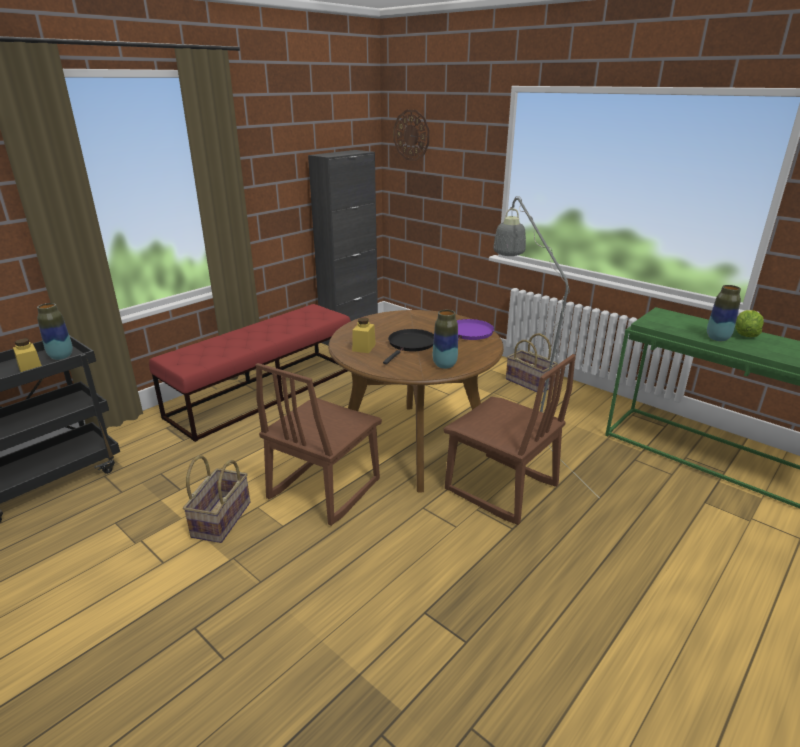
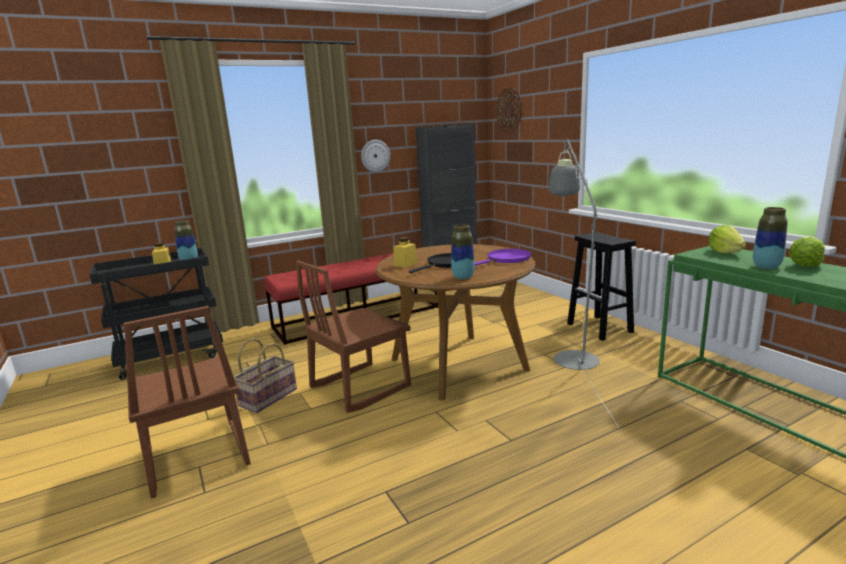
camera: 20 degrees right, 10 degrees down
brown chair [444,354,576,525] -> brown chair moved to [123,306,251,499]
basket [506,333,558,392] -> black stool [567,232,636,341]
none -> wall clock [361,140,390,172]
none -> lettuce [708,225,746,254]

